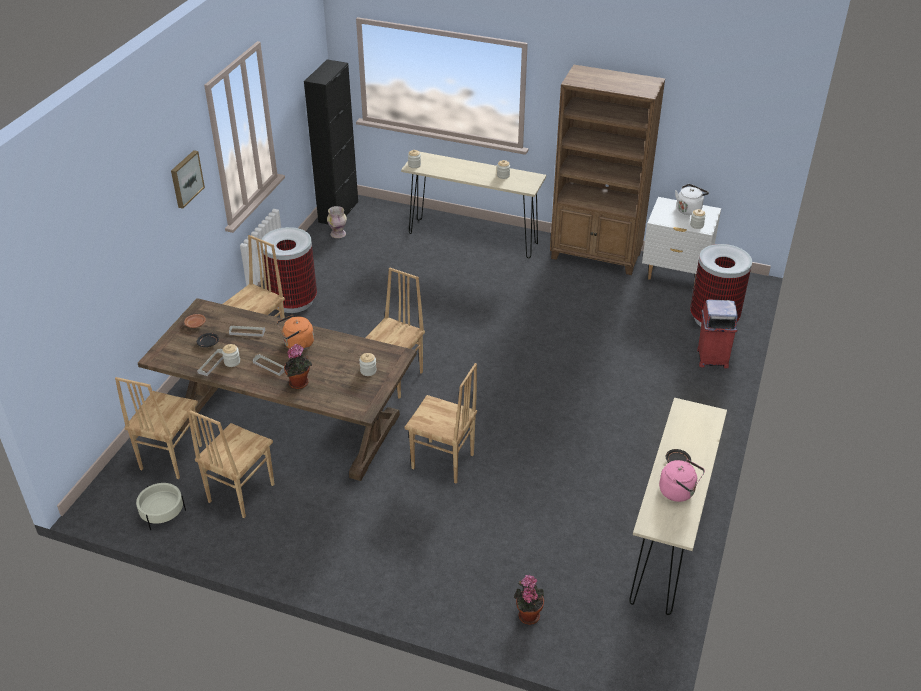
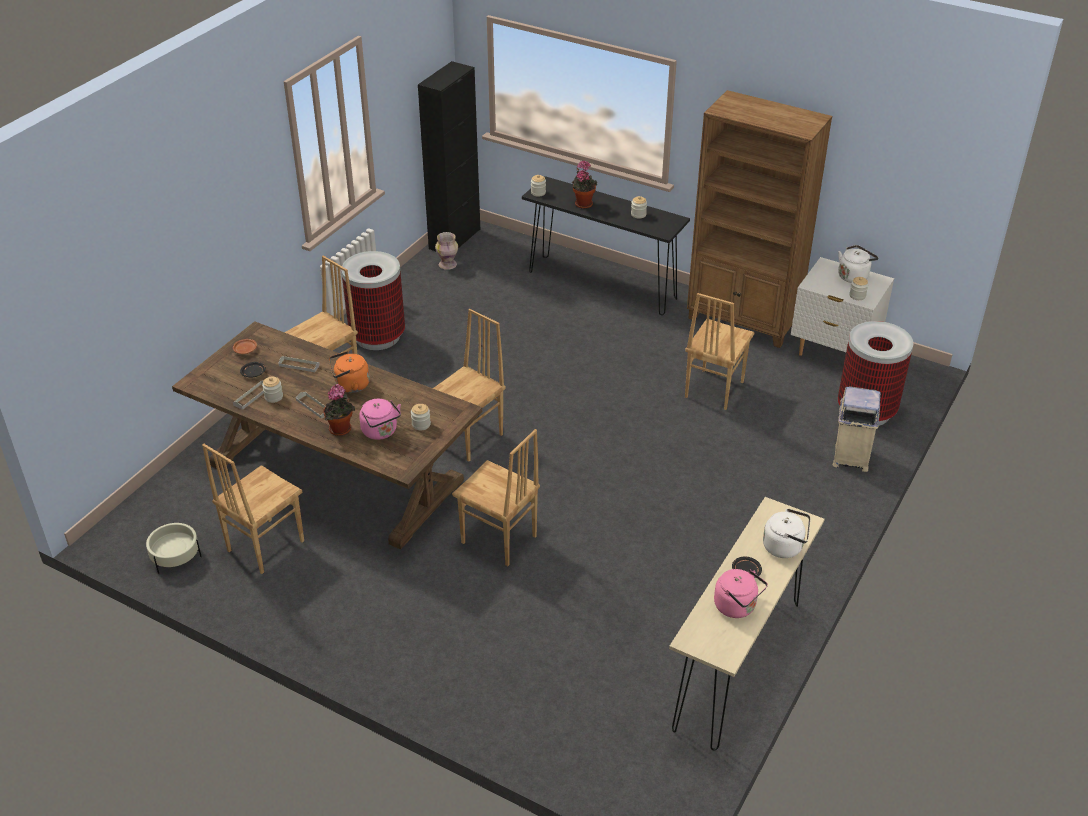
camera: 10 degrees right, 0 degrees up
brown chair [115,377,202,479] -> brown chair moved to [685,293,754,410]
picture [171,150,205,209] -> none
beige console table [401,152,546,258] -> black console table [522,176,690,315]
potted plant [514,574,544,625] -> potted plant moved to [572,161,597,209]
red trash can [697,299,738,368] -> beige trash can [832,386,881,472]
none -> pink kettle [359,399,401,440]
none -> white kettle [763,509,810,558]

